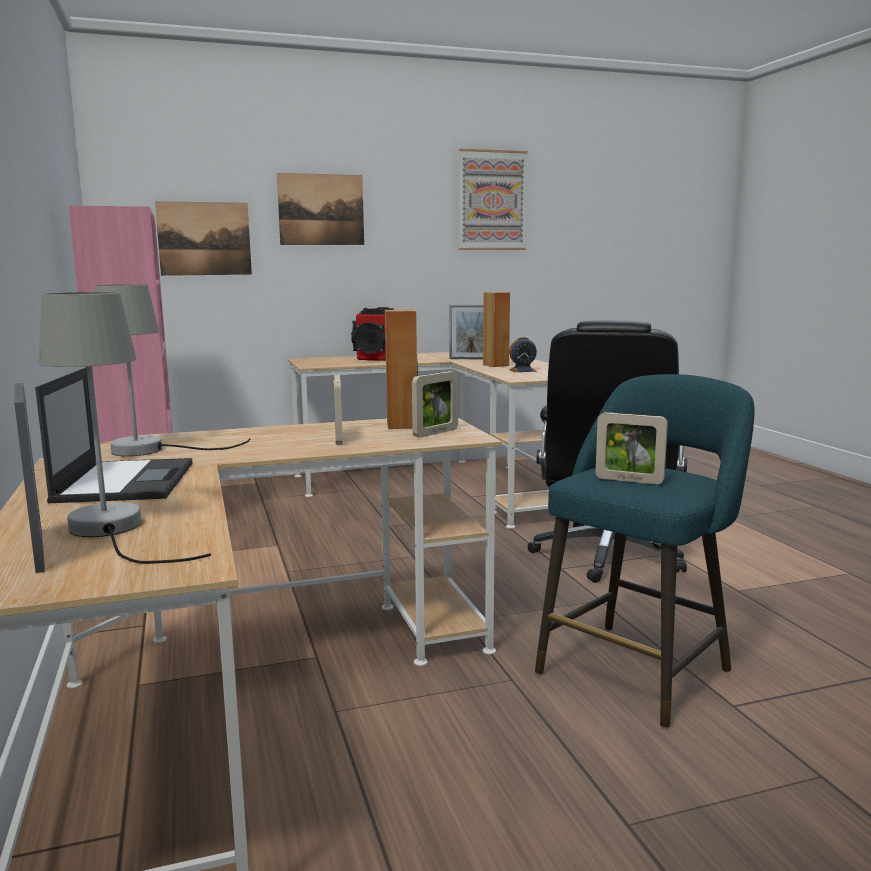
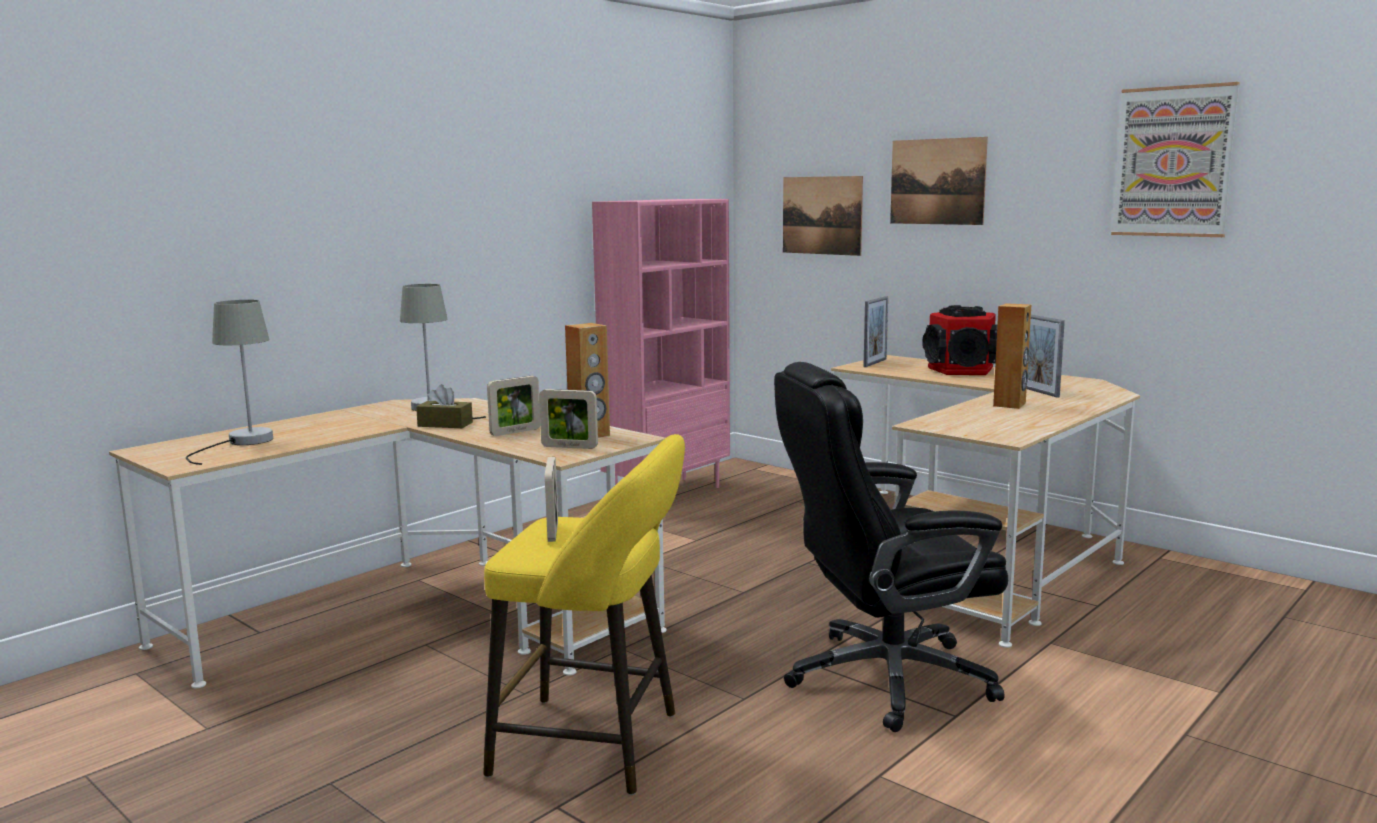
camera: 60 degrees right, 0 degrees up
picture frame [14,383,45,573] -> picture frame moved to [863,296,888,367]
laptop [35,368,192,503] -> none
alarm clock [509,337,537,372] -> none
turquoise stool [535,374,754,729] -> yellow stool [483,434,685,795]
none -> brown tissue box [416,384,473,428]

